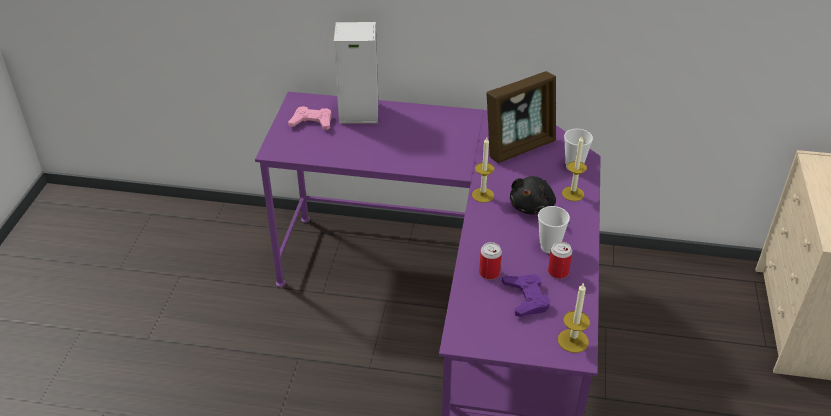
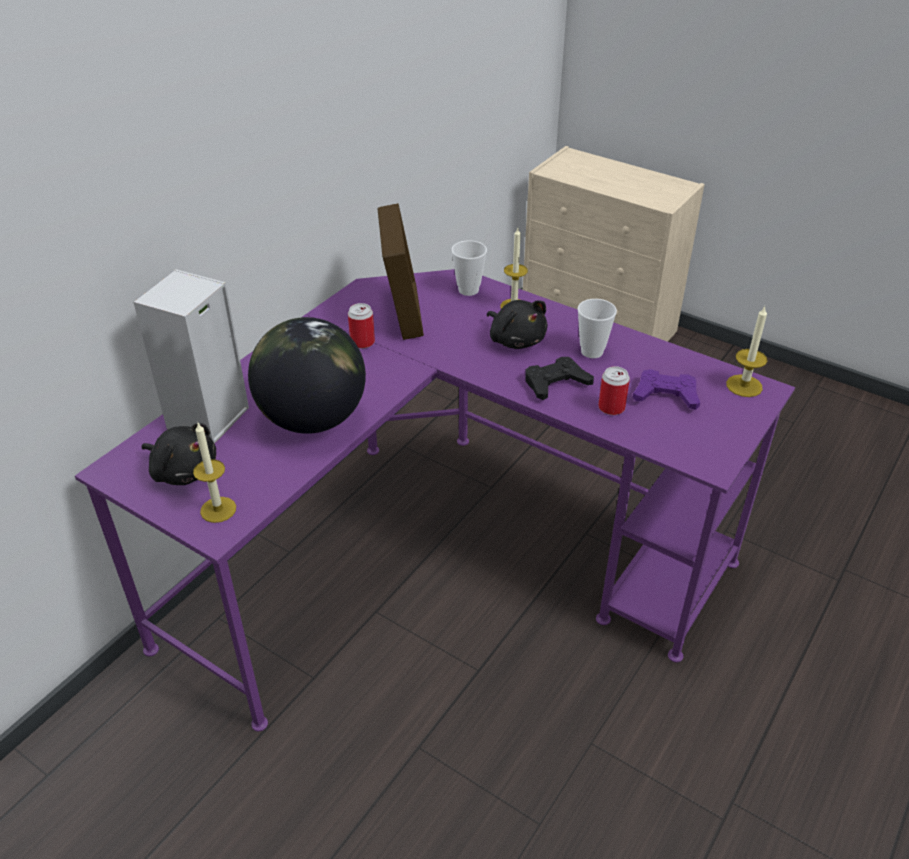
camera: 65 degrees left, 0 degrees up
pink game controller [288,106,332,130] -> black plush toy [142,423,216,485]
candle [472,137,495,203] -> candle moved to [193,423,236,523]
can [548,241,572,279] -> can moved to [348,303,375,349]
none -> globe [248,317,366,434]
none -> black game controller [525,357,594,400]

